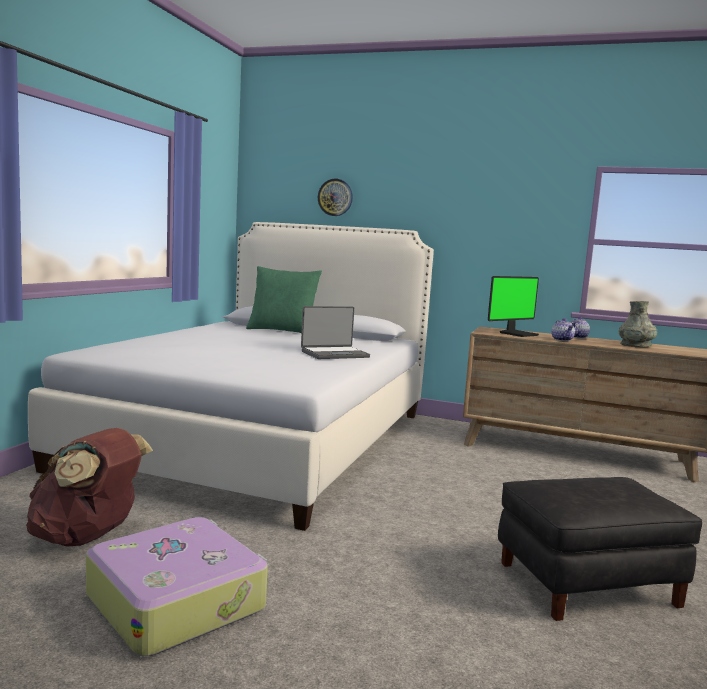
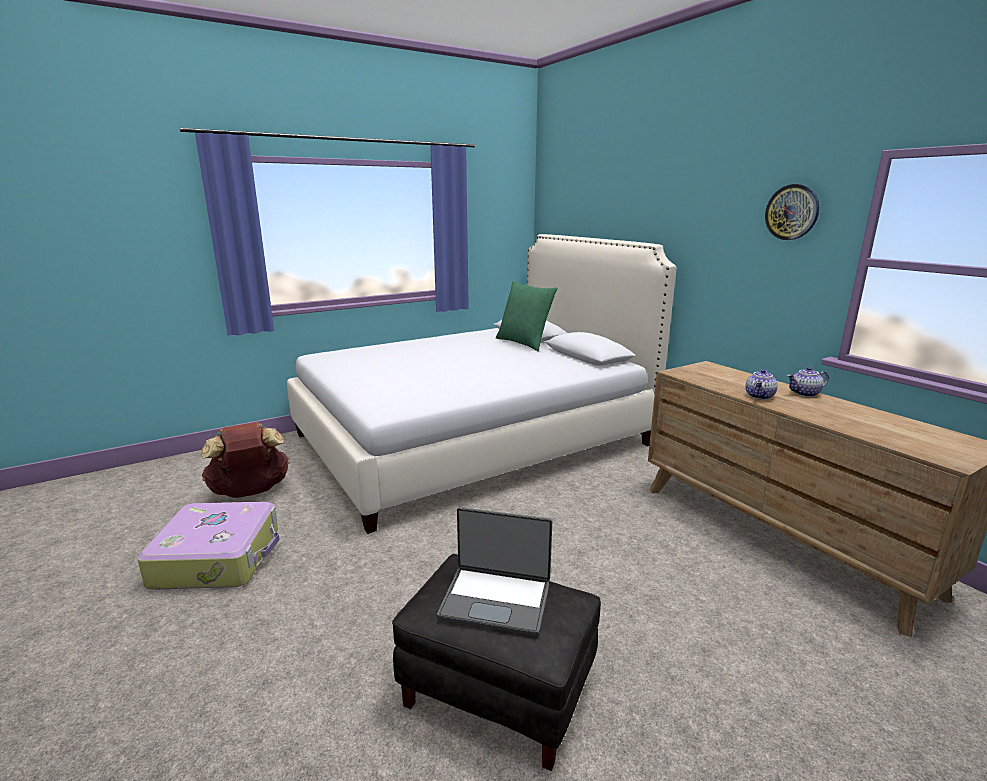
camera: 40 degrees right, 10 degrees up
laptop [301,306,370,359] -> laptop moved to [437,507,552,636]
wall clock [318,179,353,216] -> wall clock moved to [765,184,819,240]
monitor [488,276,539,337] -> none
grey vase [619,301,657,347] -> none

